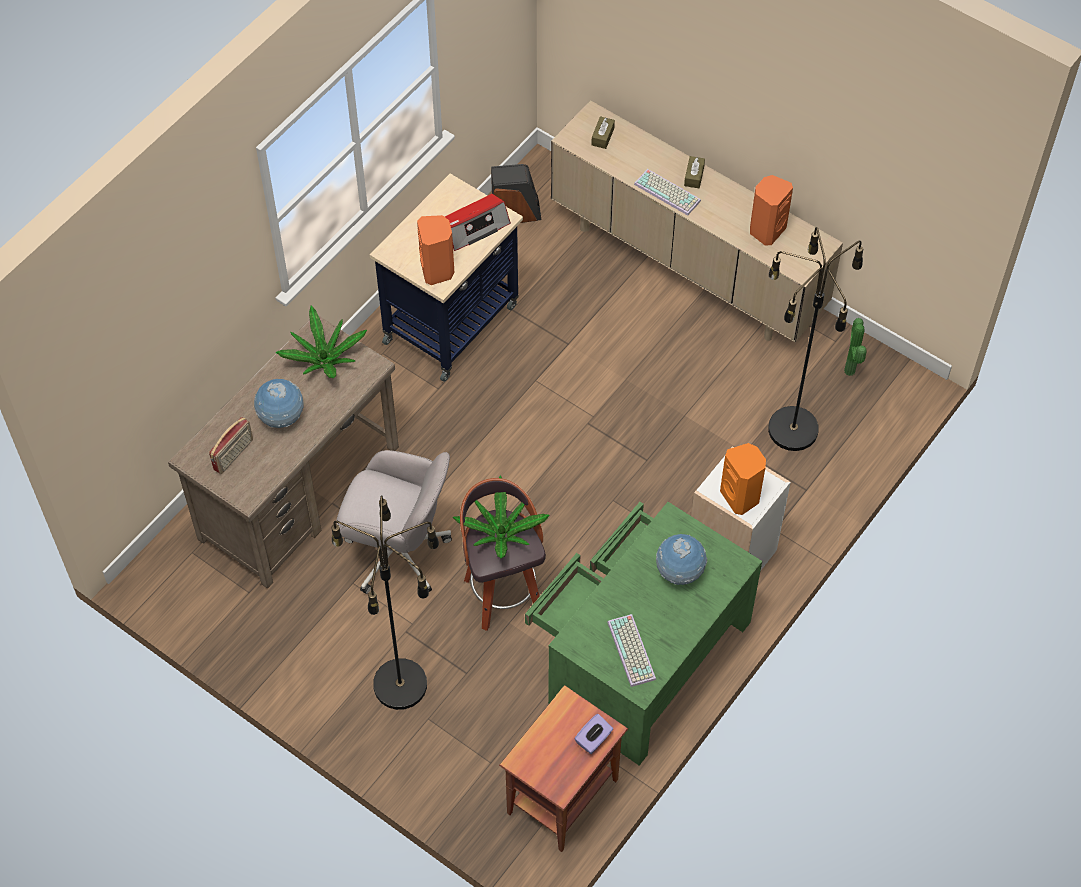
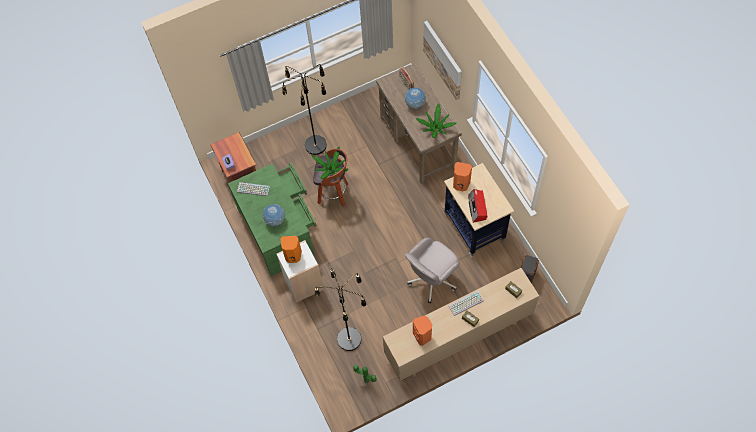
camera: 120 degrees right, 5 degrees up
grey office chair [337,450,452,594] -> grey office chair moved to [405,237,460,303]
none -> picture [423,21,462,100]

